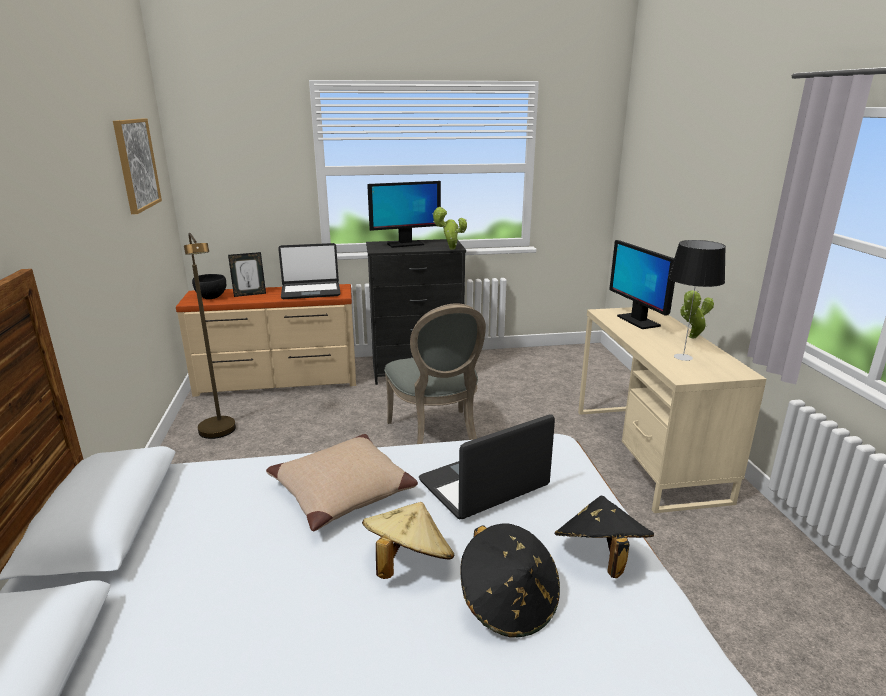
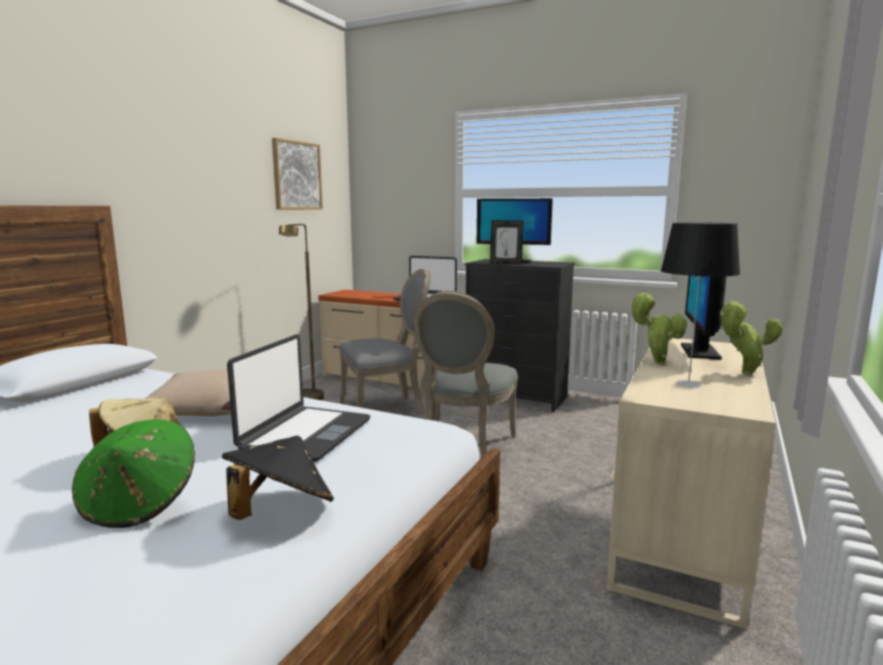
camera: 35 degrees right, 10 degrees down
black bowl [192,274,226,299] -> none
picture frame [228,252,266,297] -> picture frame moved to [490,220,524,264]
laptop [419,414,555,519] -> laptop turned 105 degrees clockwise [227,334,371,462]
potted plant [432,207,467,250] -> potted plant moved to [631,293,687,364]
black hat [460,523,560,638] -> green hat [72,419,195,528]
none -> grey chair [339,269,431,414]

